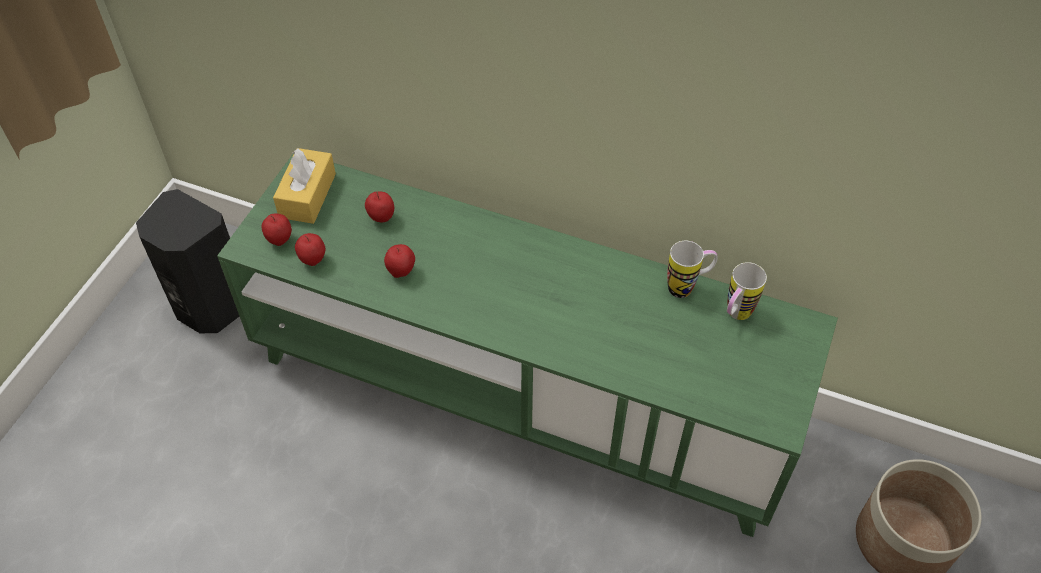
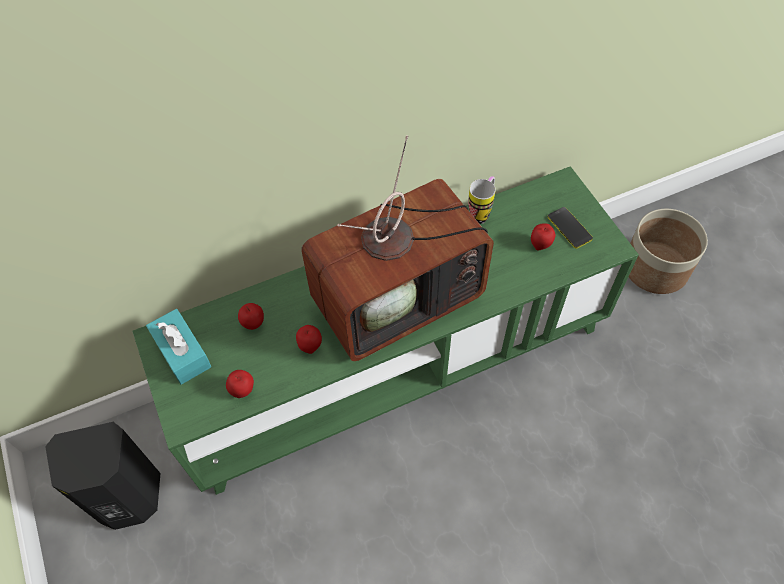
camera: 45 degrees left, 5 degrees up
apple [262,214,292,246] -> apple moved to [531,223,555,250]
yellow tissue box [273,148,336,224] -> turquoise tissue box [146,309,212,385]
mug [727,262,767,320] -> none
none -> television [301,135,494,361]
none -> phone [547,207,593,249]

